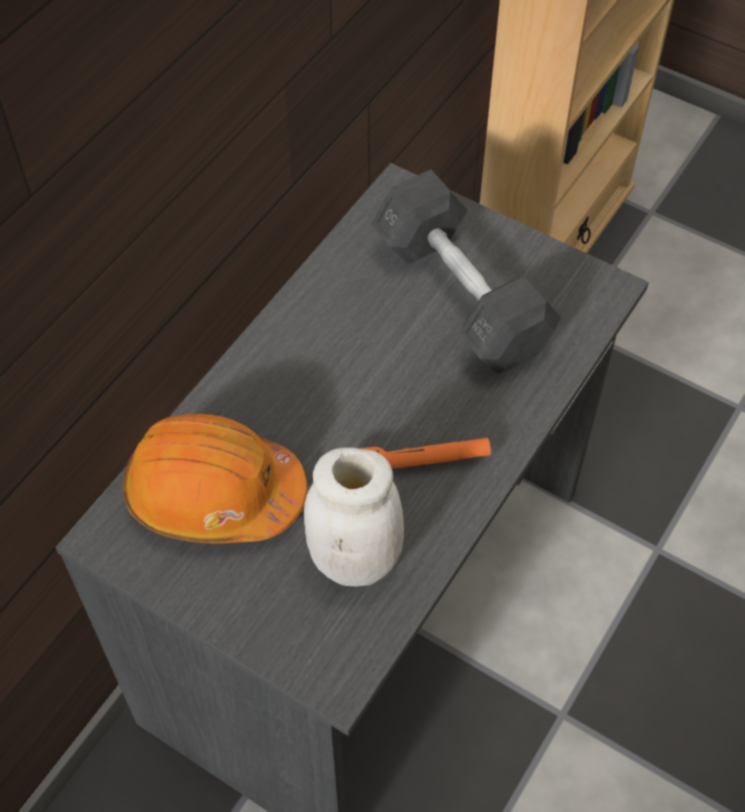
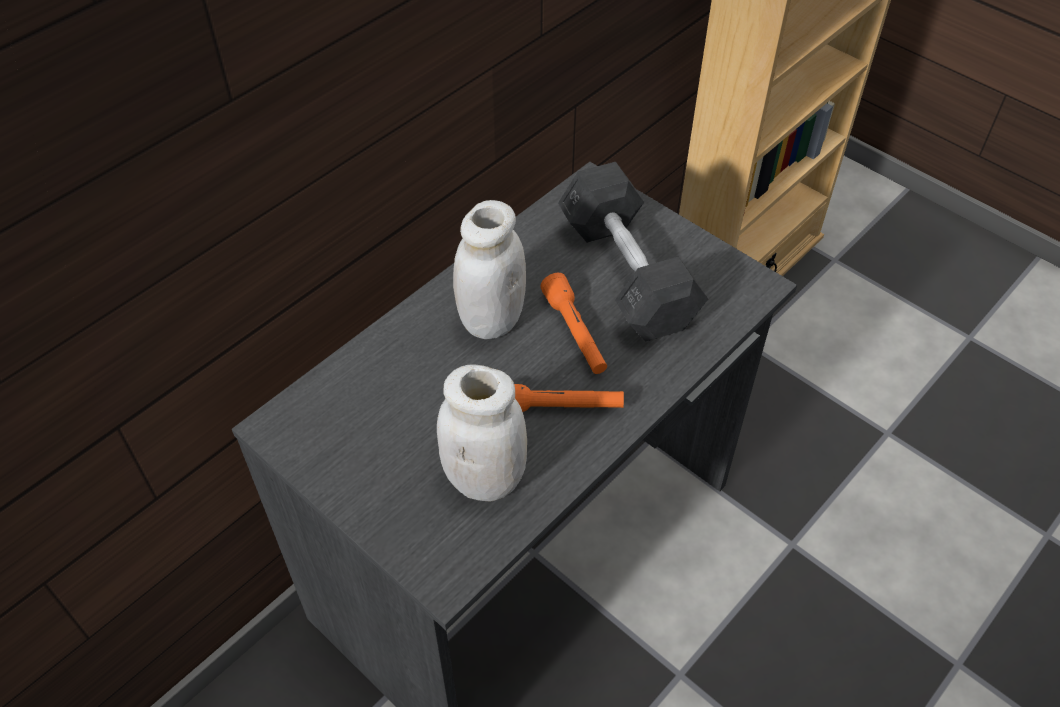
camera: 10 degrees right, 5 degrees down
orange hard hat [123,414,308,544] -> none
none -> white jar [453,200,526,339]
none -> orange flashlight [540,273,607,374]

